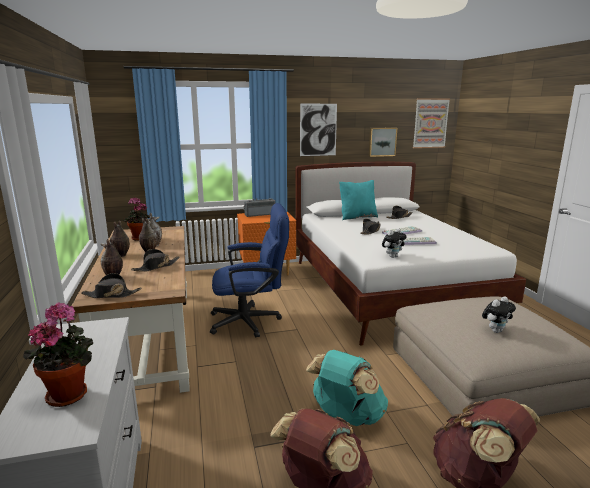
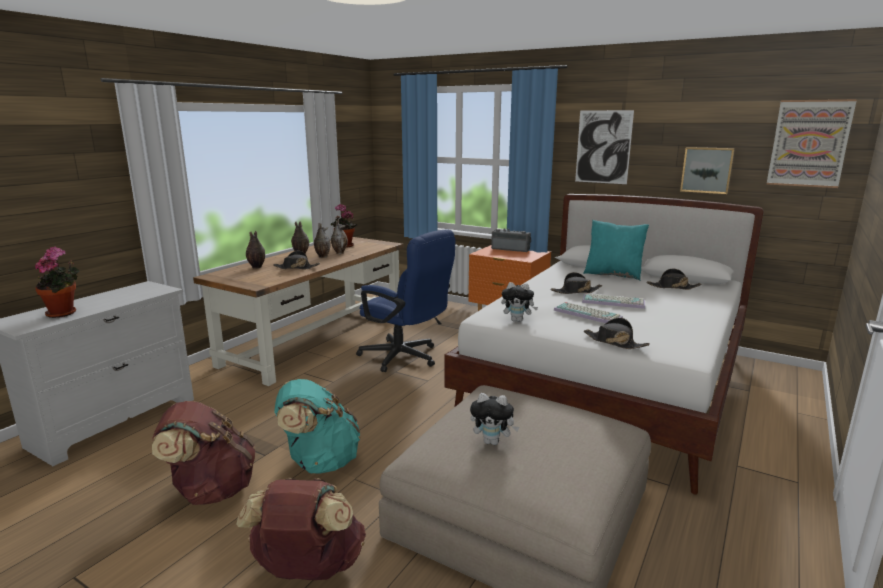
camera: 45 degrees right, 0 degrees up
black hat [81,273,141,298] -> black hat moved to [584,318,650,349]

